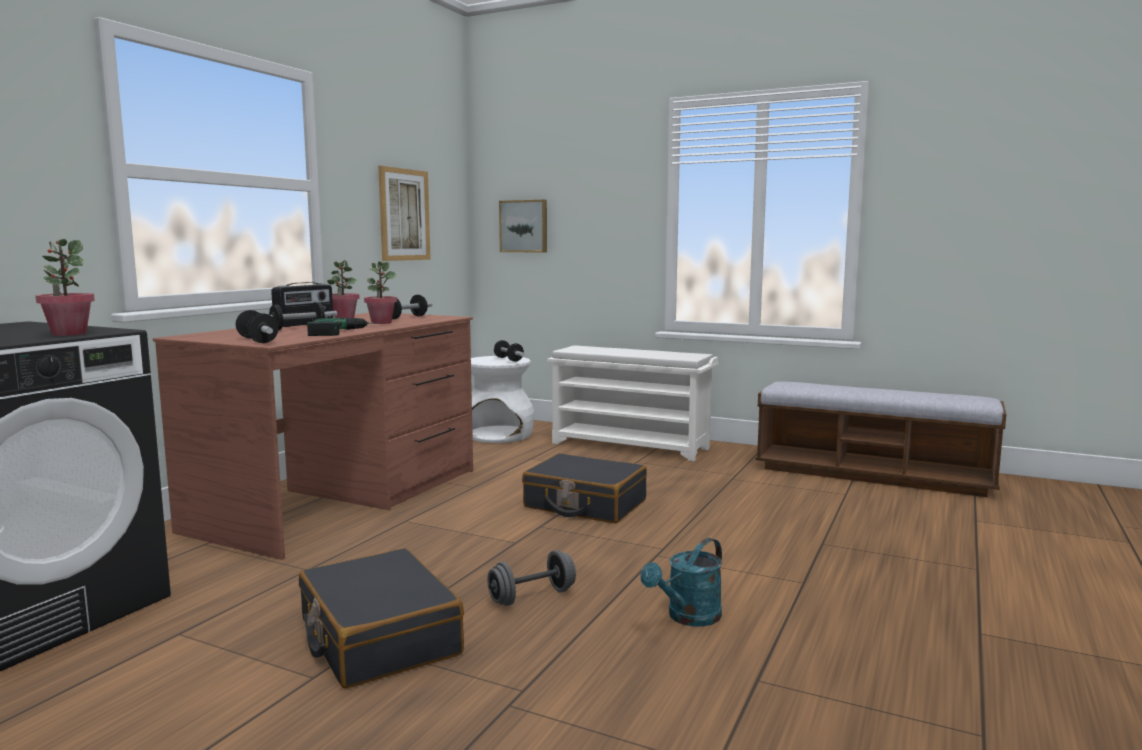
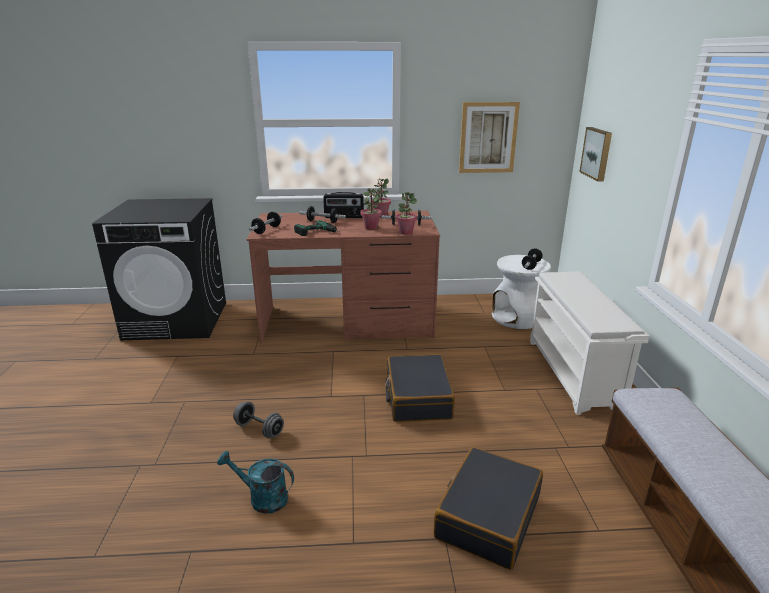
camera: 60 degrees right, 15 degrees up
potted plant [35,239,95,336] -> potted plant moved to [396,192,417,235]
black suitcase [299,548,464,689] -> black suitcase moved to [434,447,543,570]

